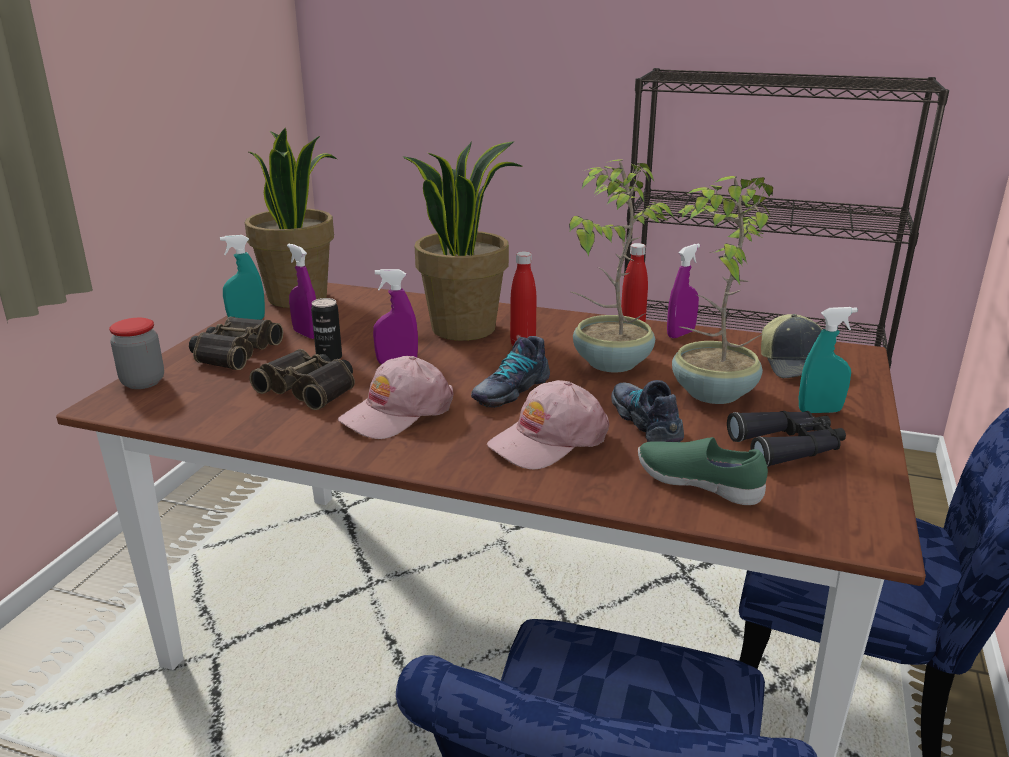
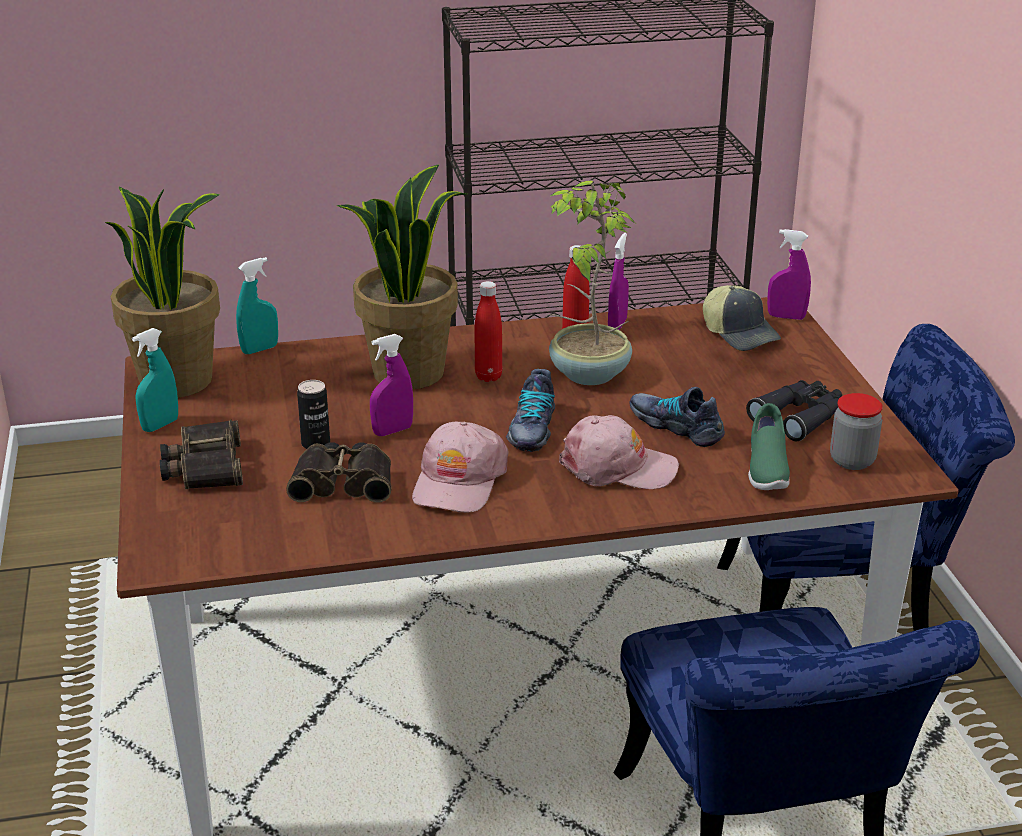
camera: 30 degrees left, 5 degrees up
jar [109,318,164,389] -> jar moved to [830,393,883,470]
purple spray bottle [287,244,316,339] -> purple spray bottle moved to [767,229,811,320]
pink cap [487,380,609,470] -> pink cap turned 105 degrees counterclockwise [559,415,679,489]
green shoe [638,437,768,505] -> green shoe turned 90 degrees counterclockwise [748,403,790,490]
potted plant [672,176,773,404] -> none
turquoise spray bottle [799,307,858,413] -> turquoise spray bottle moved to [236,257,278,354]

